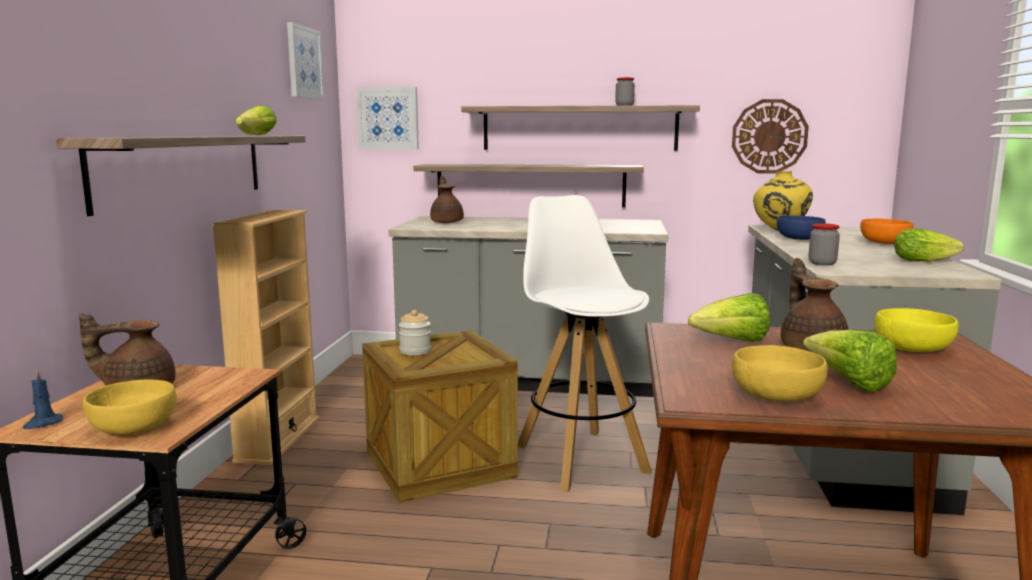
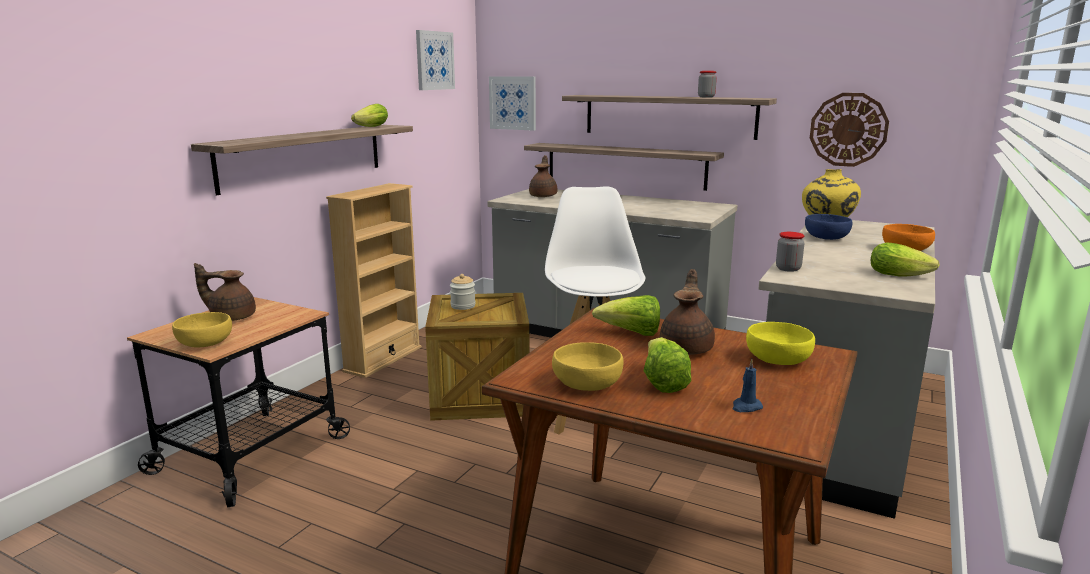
camera: 20 degrees right, 5 degrees up
blue candle [23,370,63,429] -> blue candle moved to [733,359,763,412]

